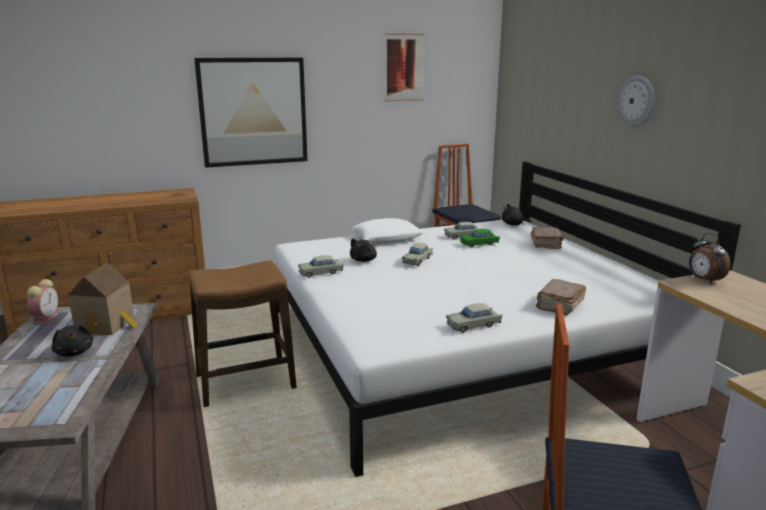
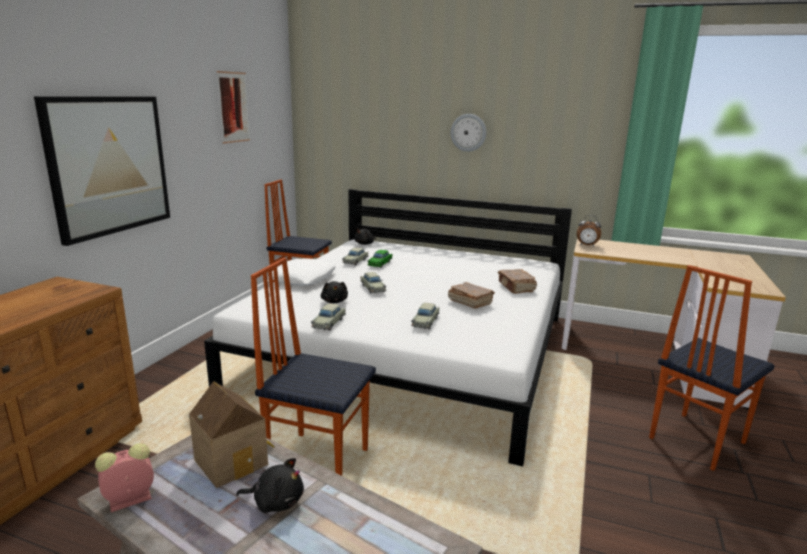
camera: 50 degrees left, 0 degrees up
alarm clock [27,279,58,324] -> alarm clock turned 75 degrees counterclockwise [95,443,154,512]
stool [188,260,297,407] -> chair [251,258,376,476]
beige toy car [446,303,502,333] -> beige toy car moved to [411,303,439,329]
brown book [531,226,564,249] -> brown book moved to [448,282,495,309]

